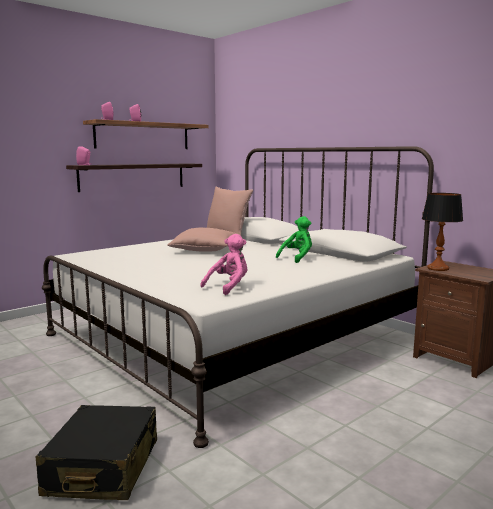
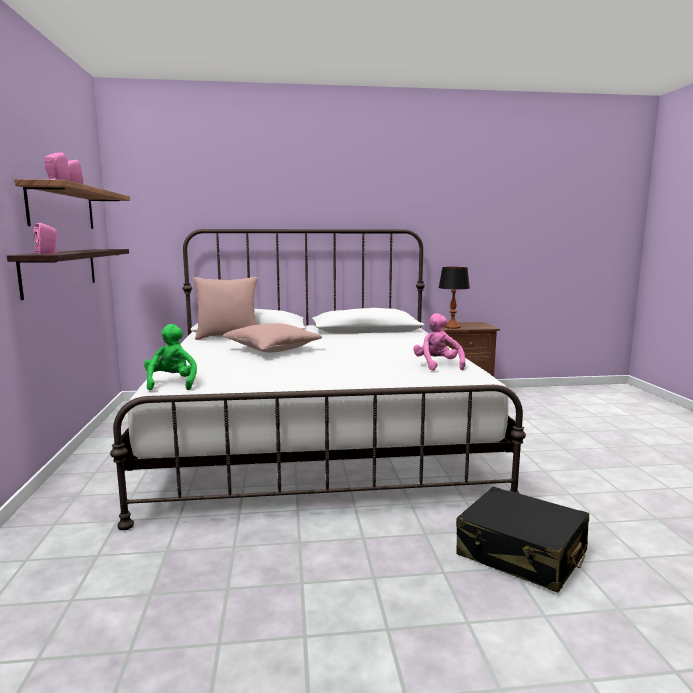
camera: 55 degrees left, 0 degrees up
green plush toy [276,216,312,263] -> green plush toy moved to [144,324,197,390]

